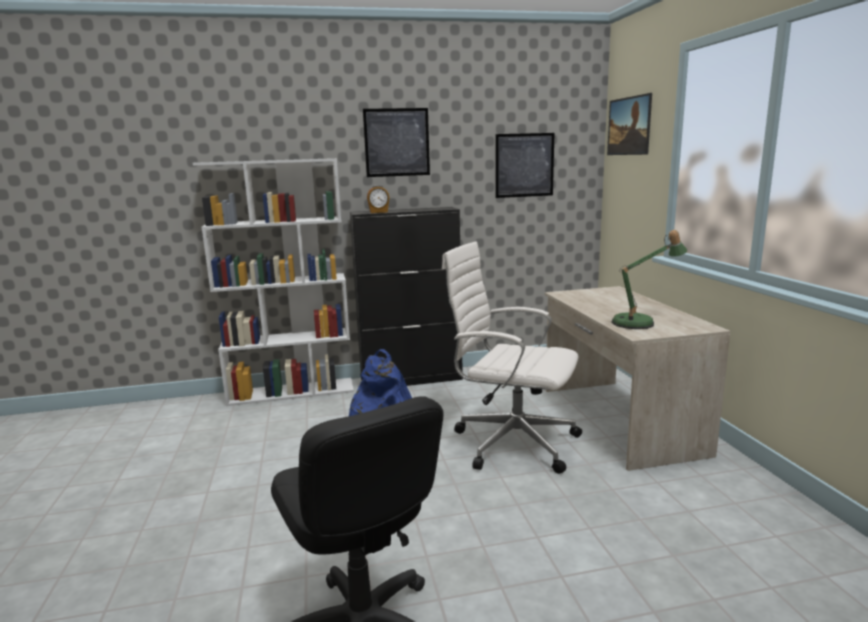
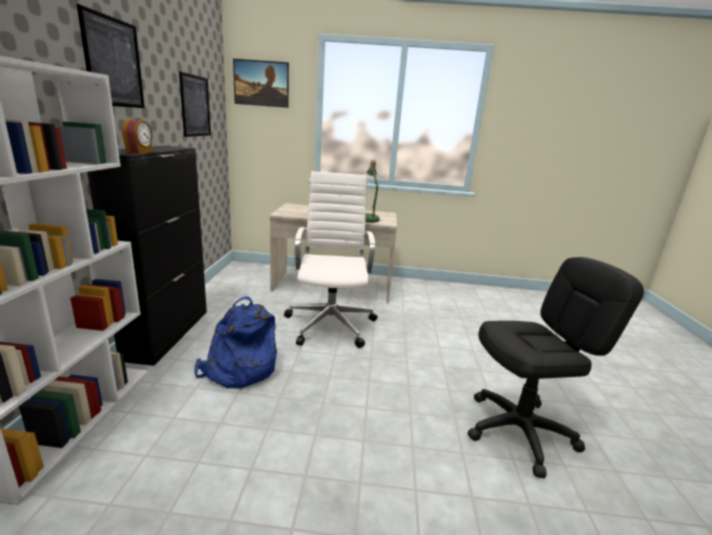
camera: 75 degrees left, 5 degrees up
white office chair [442,241,582,474] -> white office chair turned 135 degrees clockwise [284,171,377,348]

